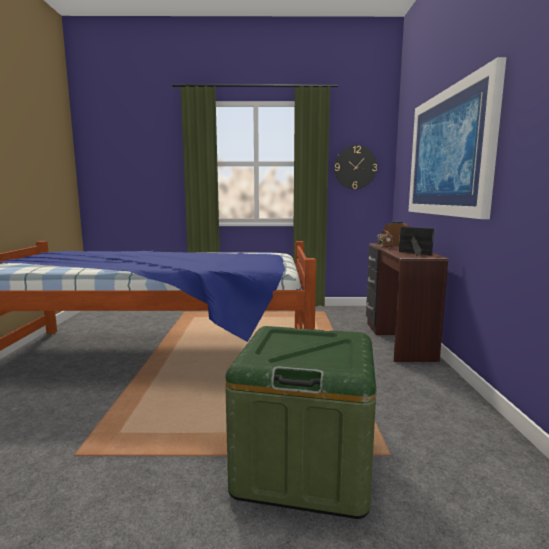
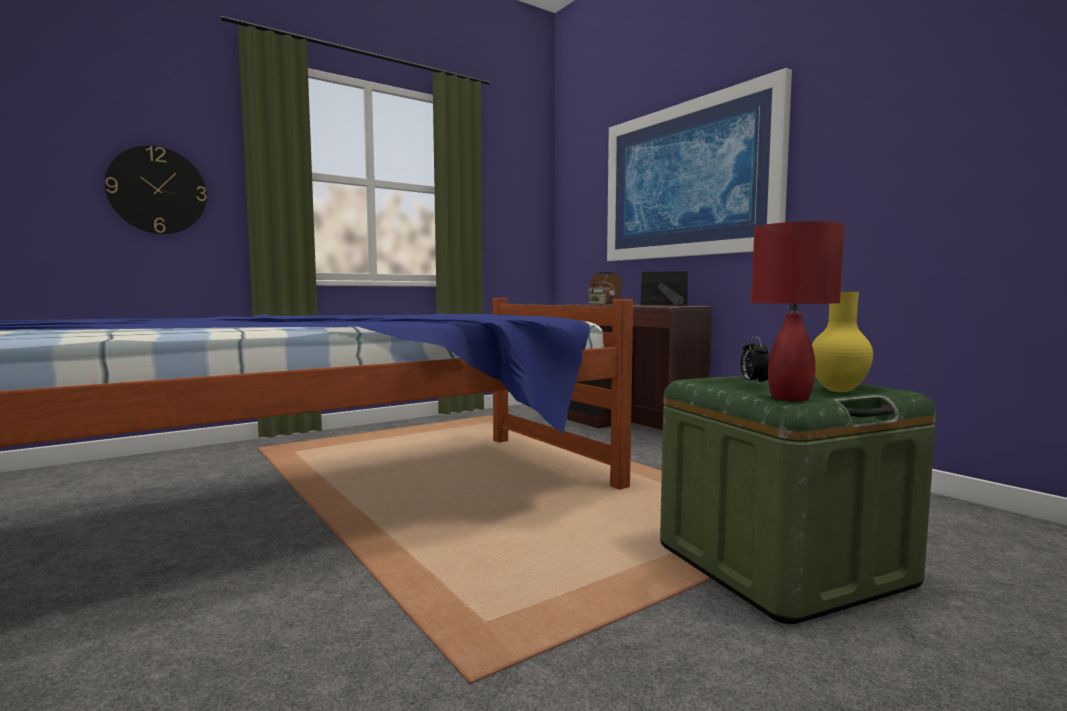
camera: 35 degrees left, 5 degrees down
wall clock [334,145,377,189] -> wall clock moved to [105,145,207,234]
none -> alarm clock [741,337,770,385]
none -> red table lamp [751,221,844,401]
none -> yellow vase [812,292,873,392]

